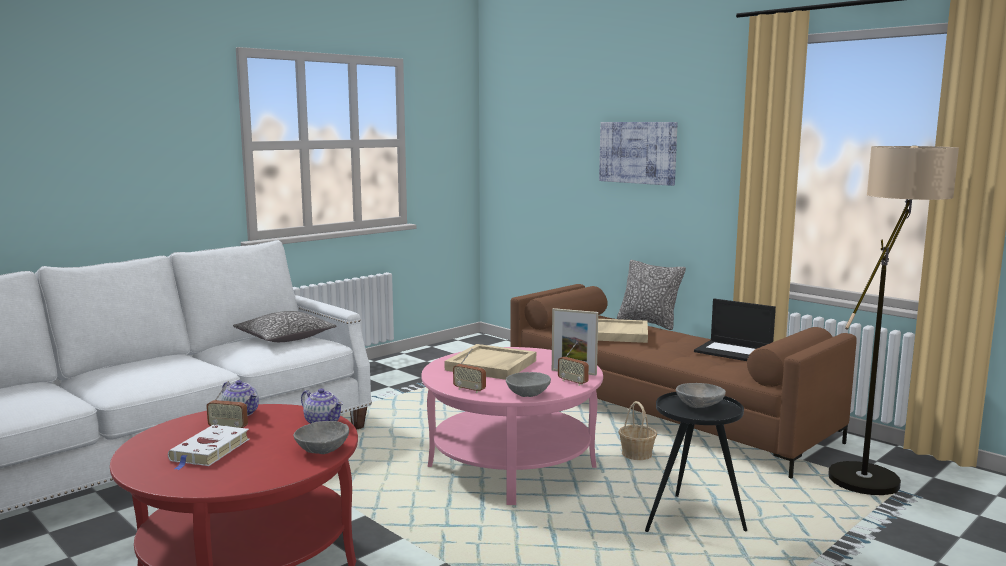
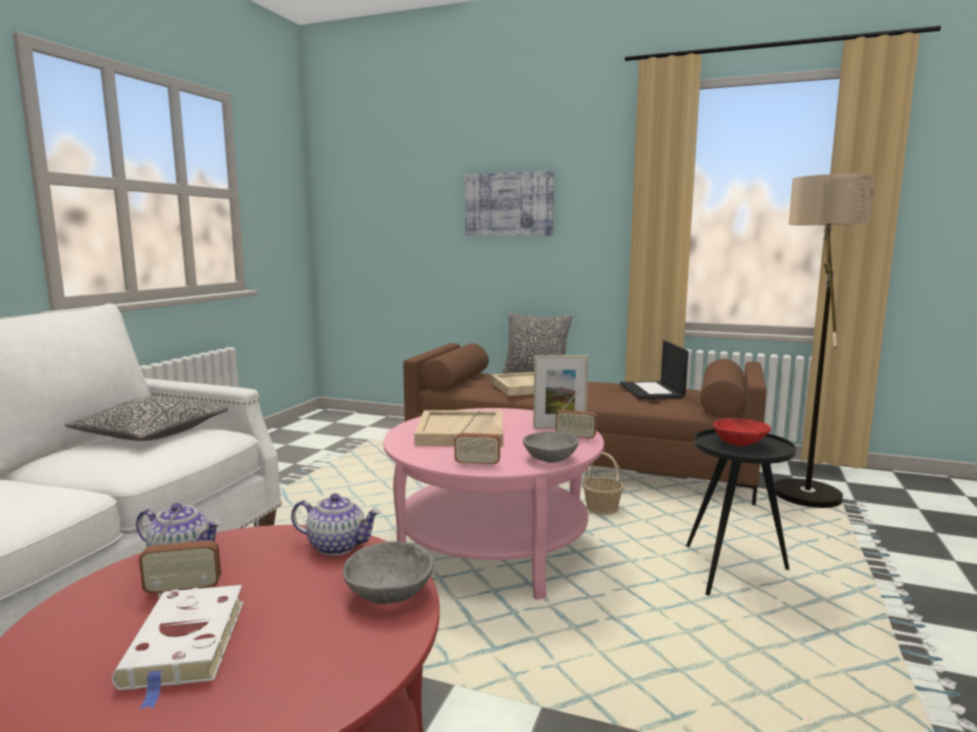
camera: 25 degrees left, 0 degrees up
grey bowl [676,383,726,408] -> red bowl [713,419,771,446]
laptop [694,299,776,361] -> laptop turned 75 degrees clockwise [620,340,688,399]

